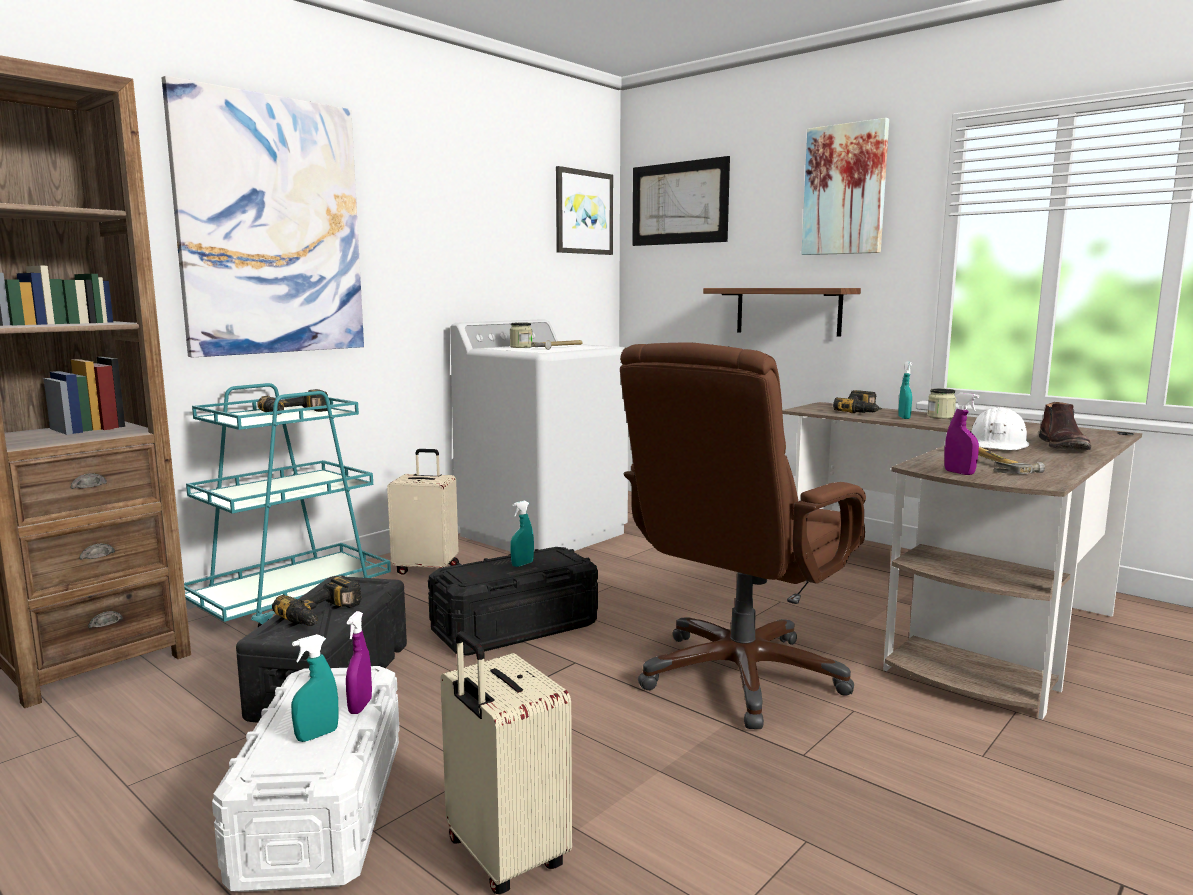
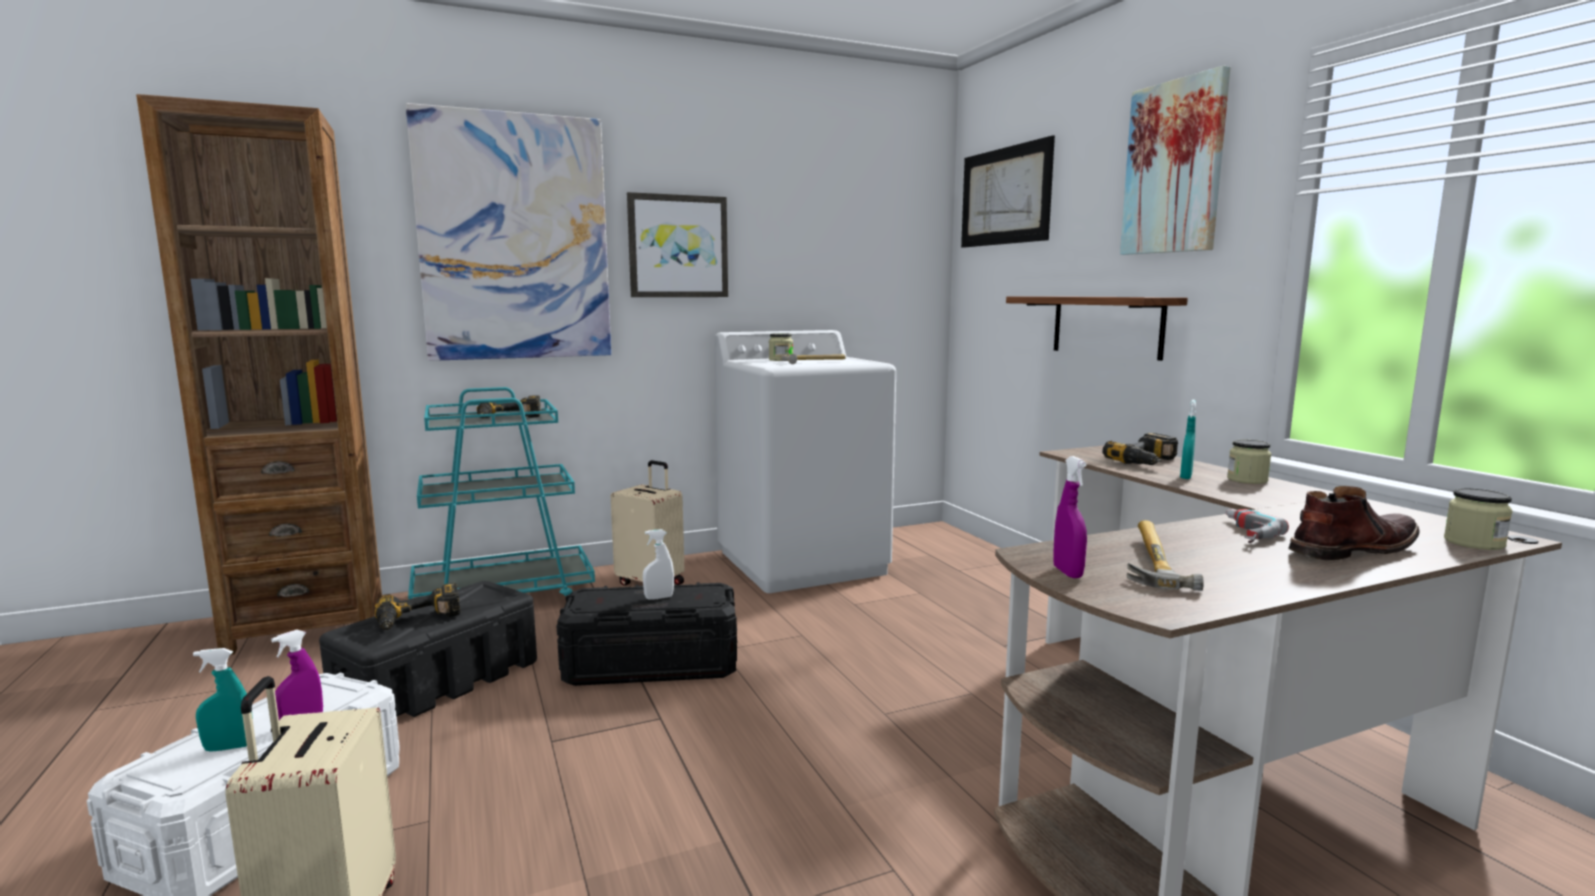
camera: 25 degrees right, 0 degrees up
turquoise spray bottle [510,501,534,567] -> white spray bottle [643,529,674,600]
picture [556,166,613,255] -> picture moved to [627,192,728,297]
brown office chair [620,342,866,729] -> none
white hard hat [971,407,1029,450] -> power drill [1225,509,1289,543]
brown boot [1039,402,1091,450] -> brown boot turned 150 degrees counterclockwise [1288,486,1420,560]
none -> jar [1444,488,1512,550]

